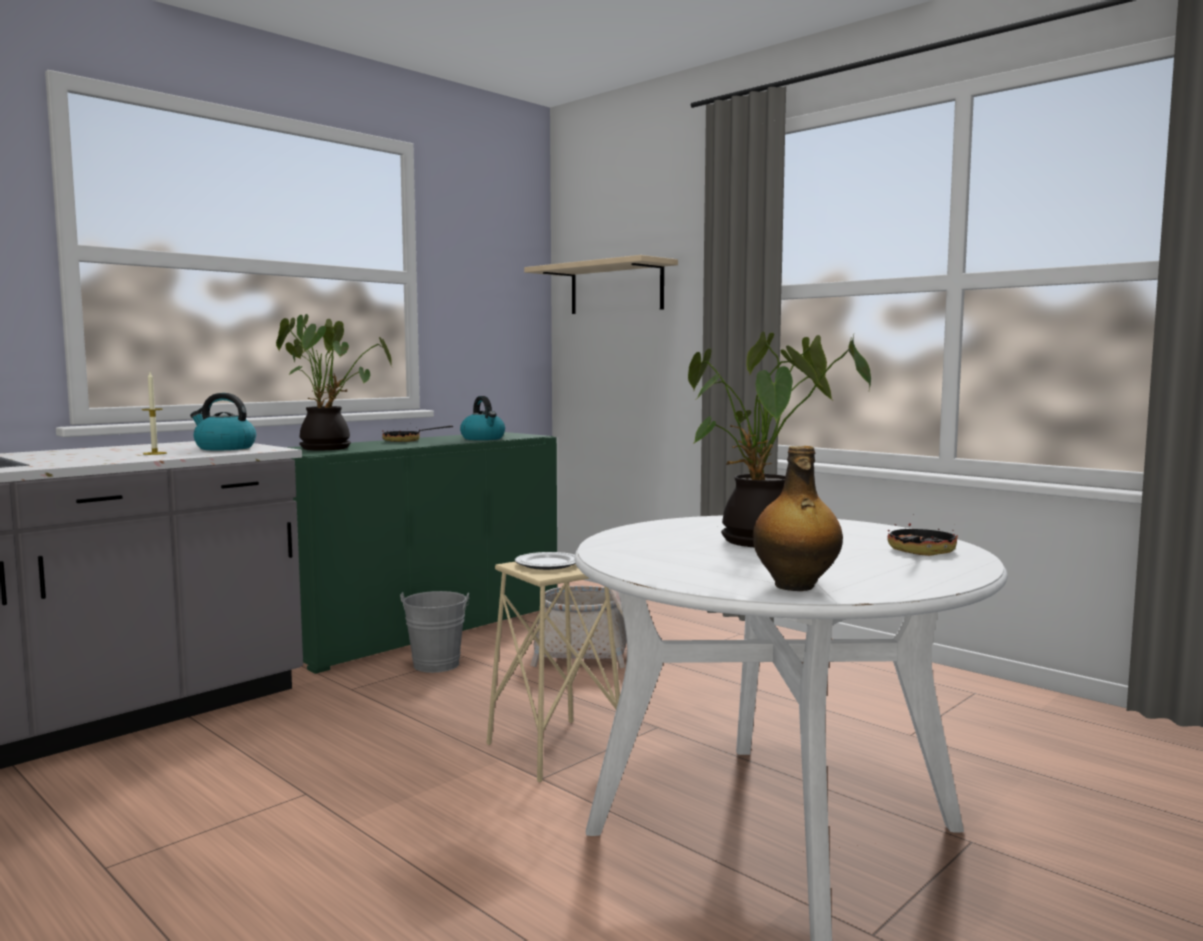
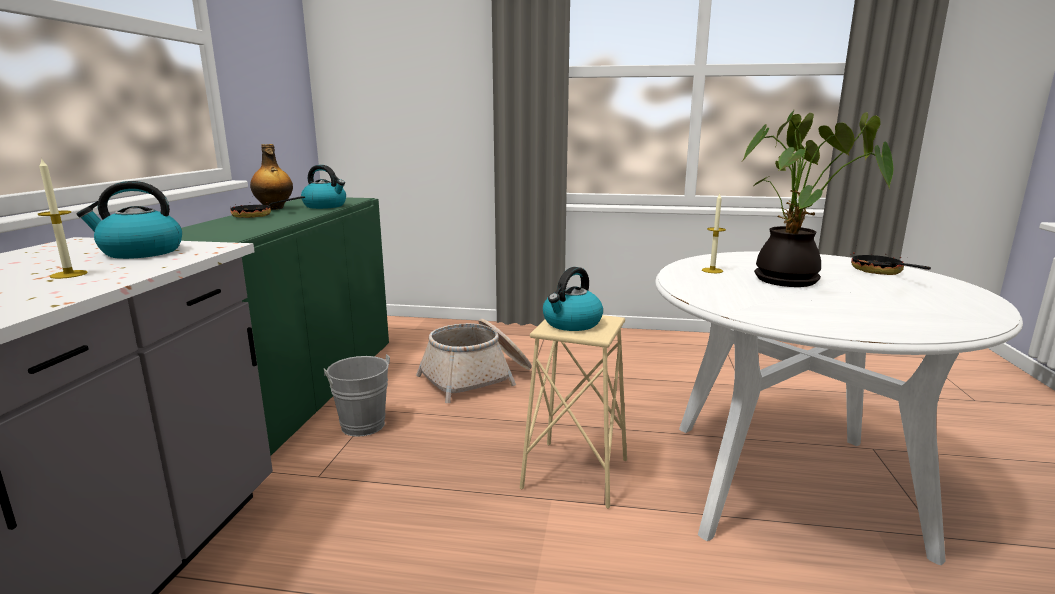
camera: 35 degrees left, 10 degrees up
potted plant [276,314,392,450] -> none
plate [515,552,576,570] -> kettle [543,267,603,331]
beige shelf [524,255,678,314] -> none
bottle [753,446,843,591] -> bottle moved to [250,144,293,210]
none -> candle [702,194,726,273]

